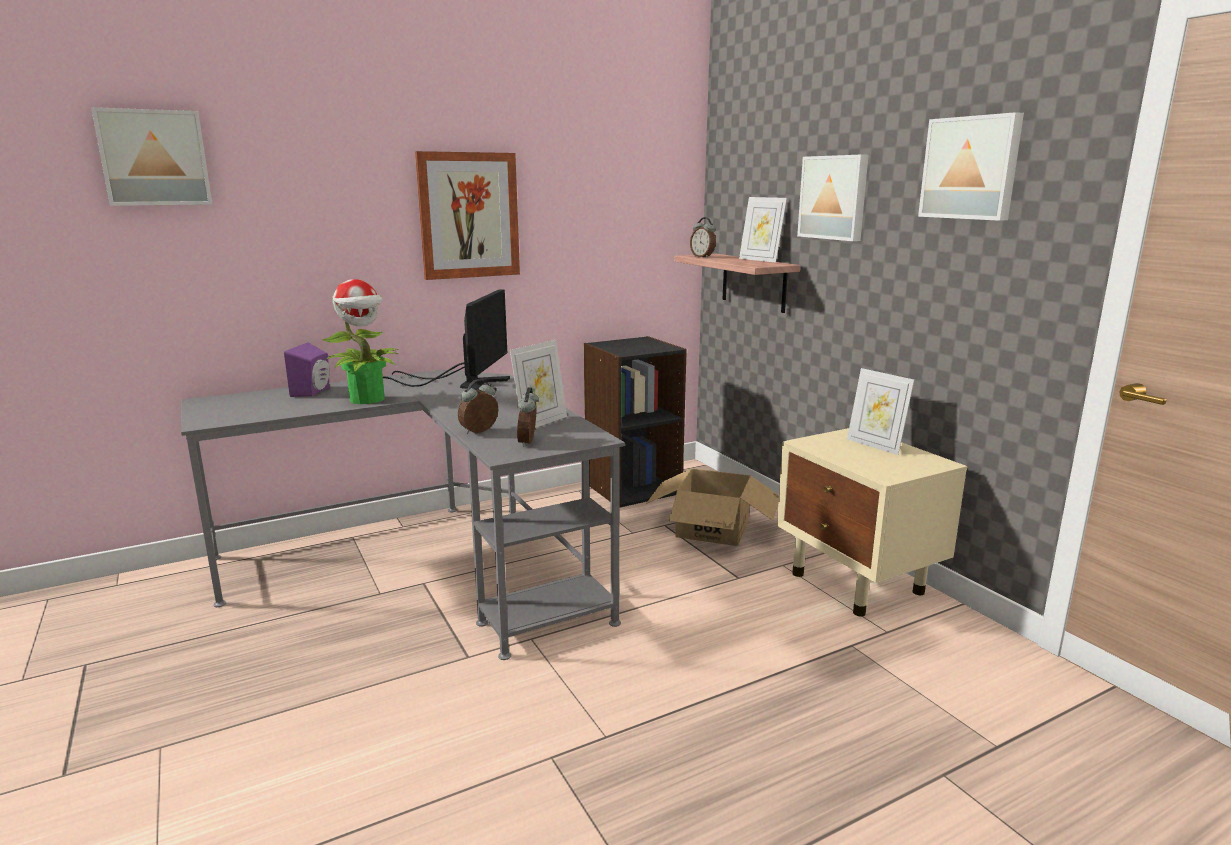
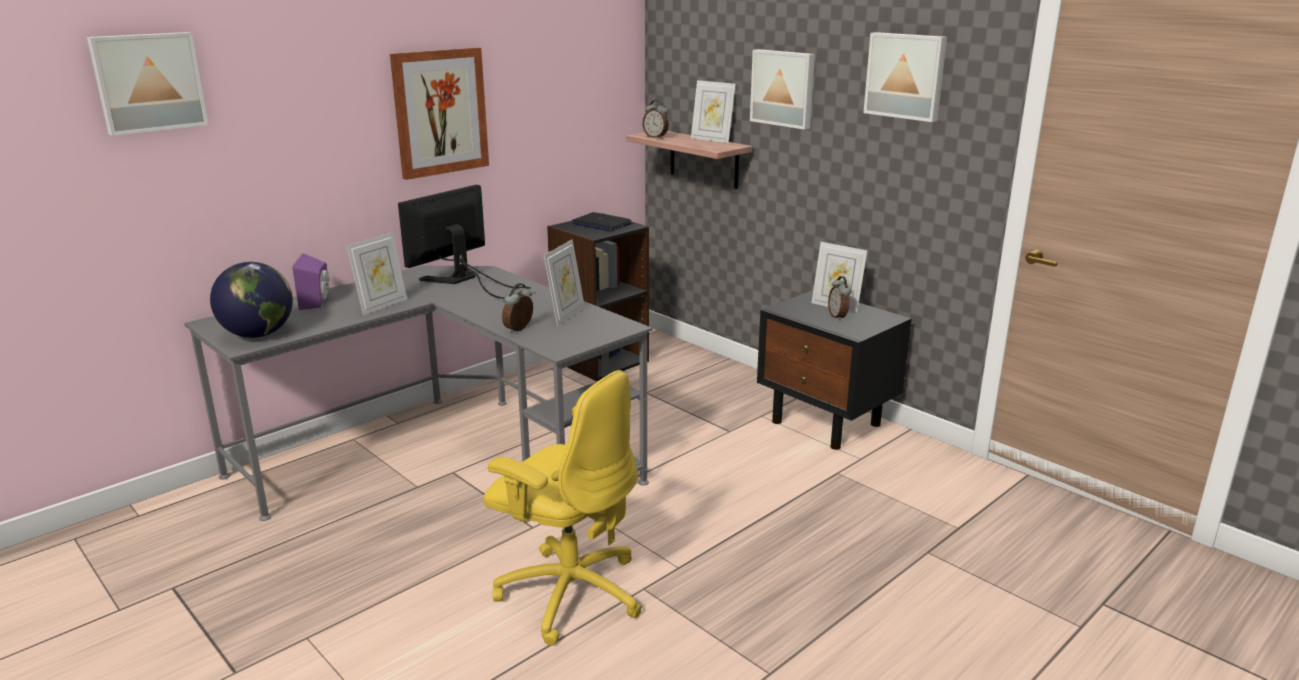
camera: 15 degrees left, 5 degrees up
potted plant [323,279,399,404] -> picture frame [347,232,407,315]
monitor [383,289,510,392] -> monitor turned 135 degrees counterclockwise [398,185,531,299]
alarm clock [517,387,539,447] -> alarm clock moved to [828,276,851,321]
cardboard box [646,469,779,546] -> none
beige nightstand [777,428,967,617] -> black nightstand [757,290,912,450]
none -> globe [210,262,293,338]
none -> yellow office chair [484,370,642,646]
none -> laptop [571,212,632,231]

